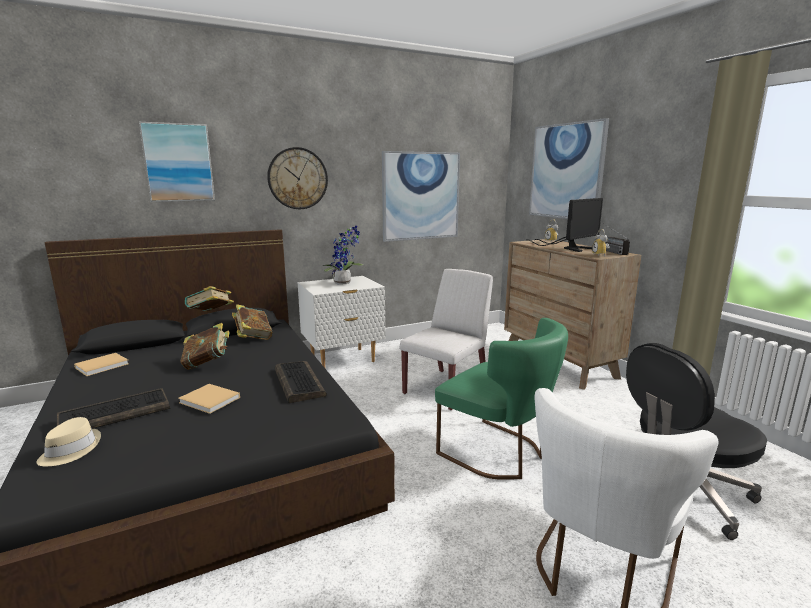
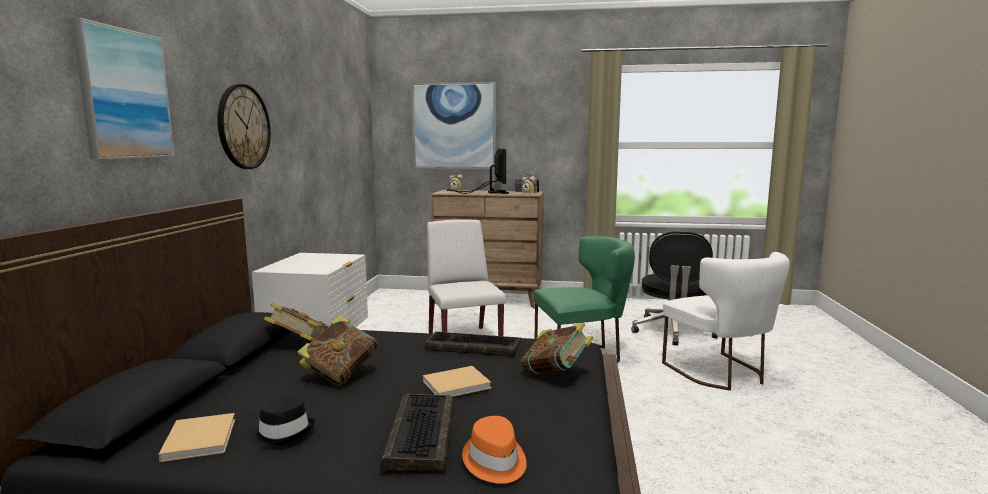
camera: 55 degrees left, 5 degrees down
beige hat [37,417,101,466] -> orange hat [462,416,527,484]
book [185,286,234,312] -> book moved to [521,322,594,375]
potted plant [323,225,363,284] -> none
picture [382,151,460,242] -> none
none -> black hat [250,399,315,446]

